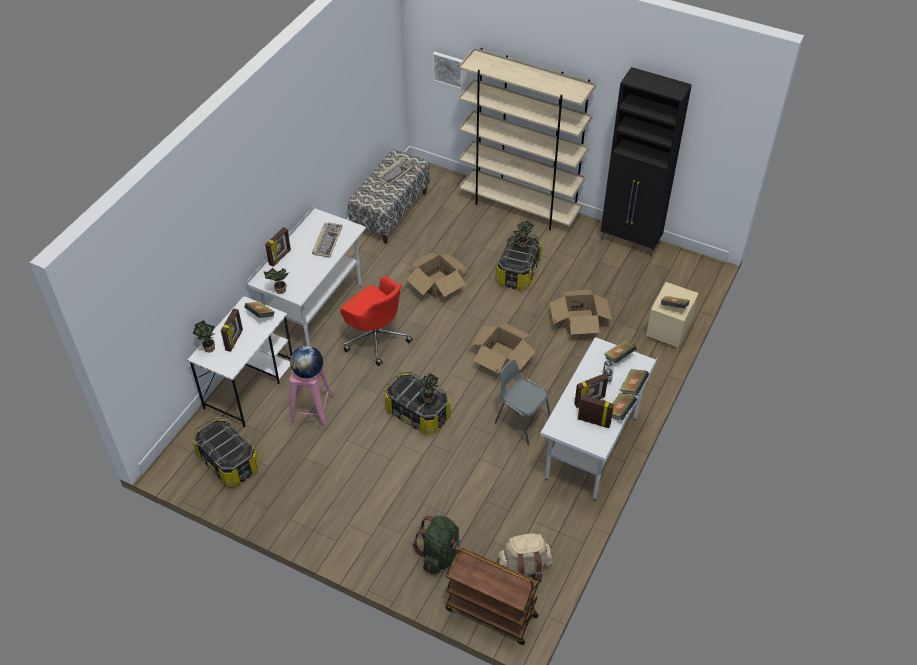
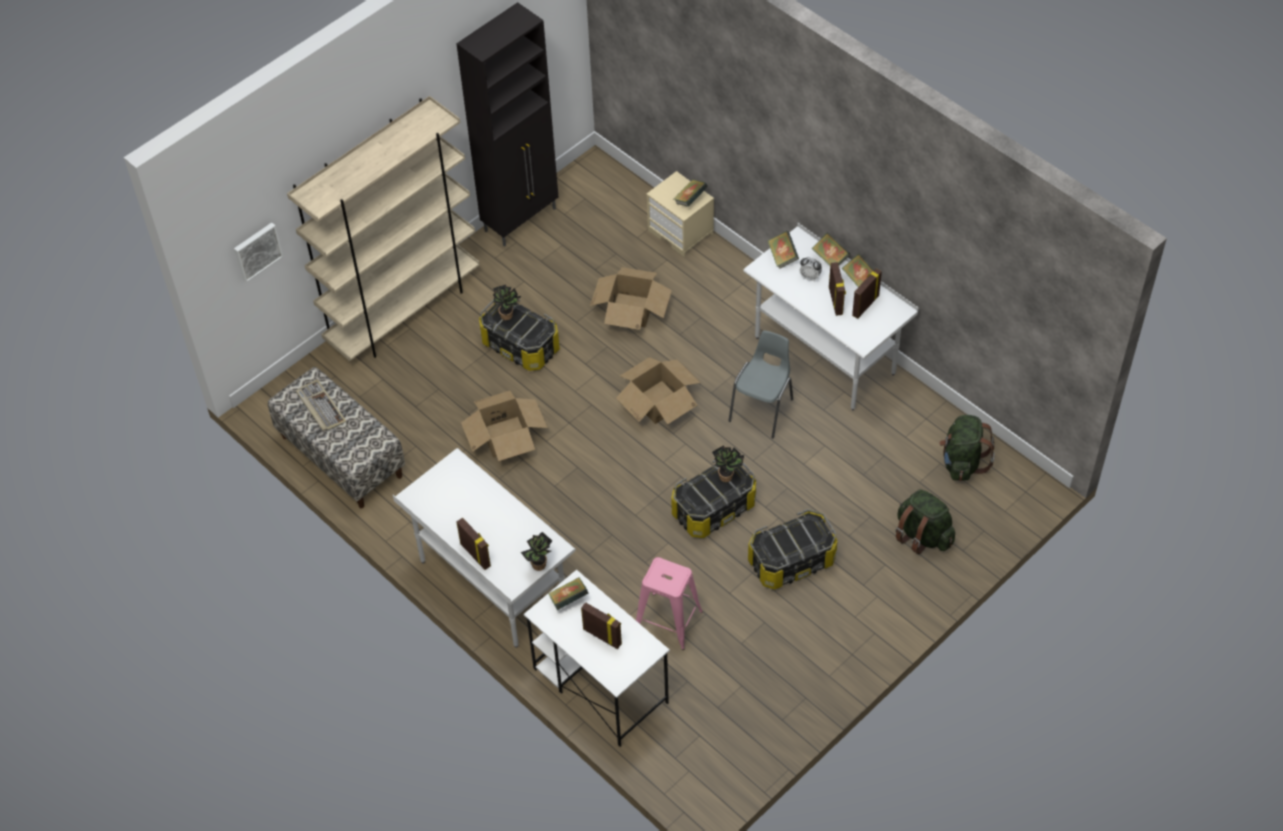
camera: 70 degrees left, 5 degrees up
potted plant [193,320,216,353] -> none
storage box [193,417,259,486] -> storage box moved to [748,509,838,589]
globe [290,346,323,378] -> none
keyboard [312,222,343,258] -> none
red office chair [340,276,413,366] -> none
brown cart [445,547,539,645] -> none
grey chair [495,359,551,445] -> grey chair turned 150 degrees clockwise [729,330,793,438]
beige backpack [496,533,553,582] -> green backpack [939,415,995,481]

